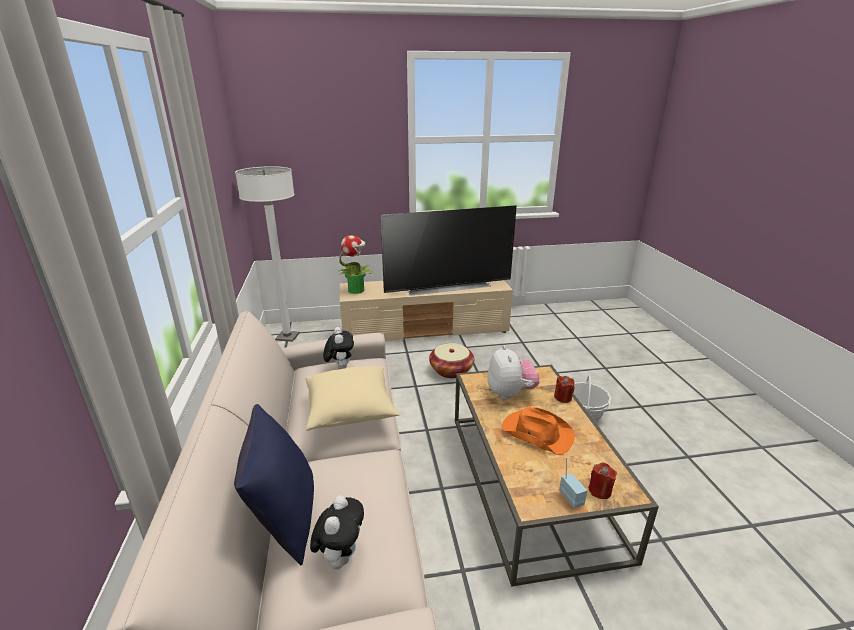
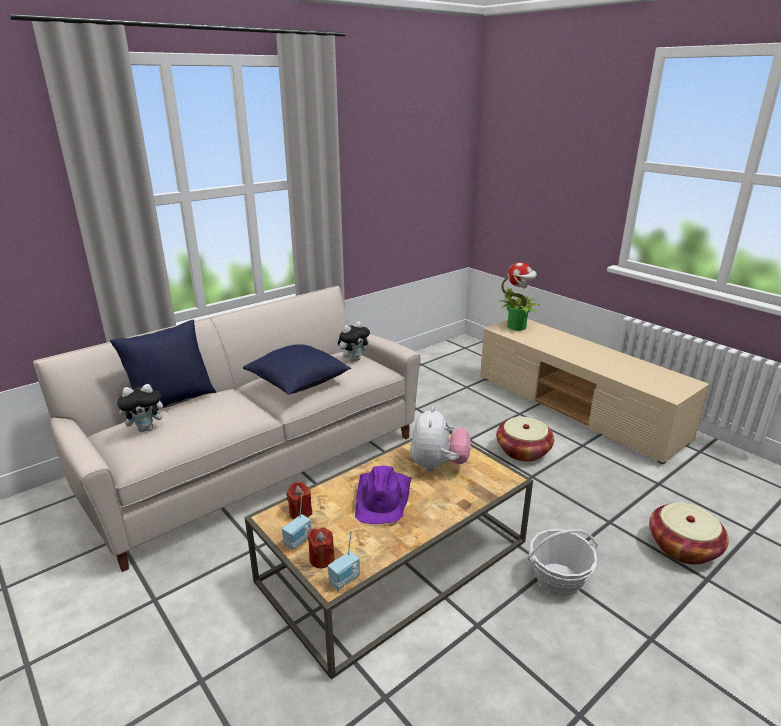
camera: 60 degrees right, 0 degrees up
white floor lamp [235,166,300,342] -> none
beige pillow [306,366,400,431] -> blue pillow [243,344,351,395]
television [381,205,517,296] -> none
plush toy [488,345,539,400] -> plush toy turned 45 degrees counterclockwise [410,406,470,472]
orange hat [502,406,575,455] -> purple hat [355,466,412,524]
red candle [554,376,574,403] -> red candle moved to [286,481,312,519]
none -> radio [328,531,360,590]
none -> basket [649,502,729,565]

